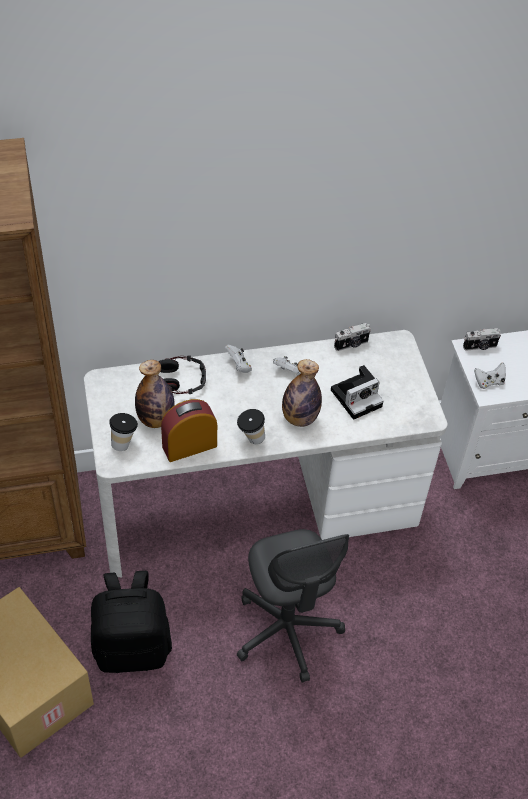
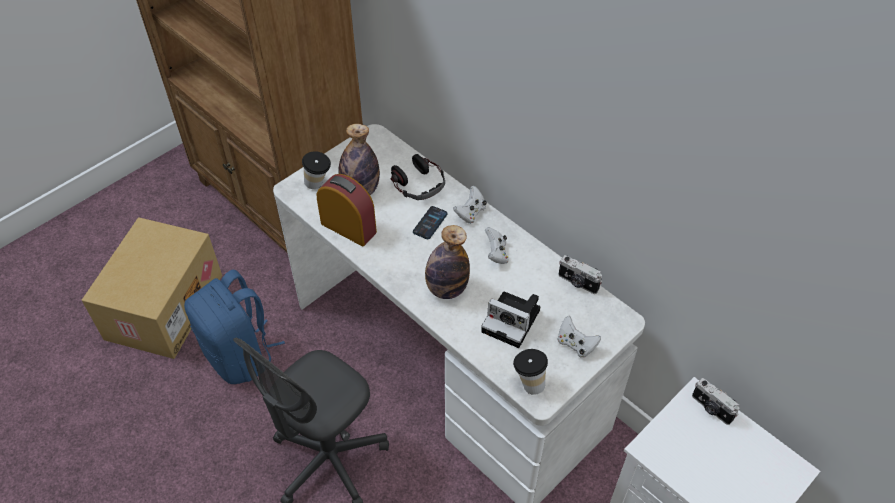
camera: 60 degrees right, 0 degrees up
black backpack [91,571,172,673] -> blue backpack [184,269,285,384]
cup [237,409,265,444] -> cup moved to [513,349,548,395]
white game controller [474,362,506,389] -> white game controller moved to [558,316,601,358]
none -> phone [413,206,447,239]

